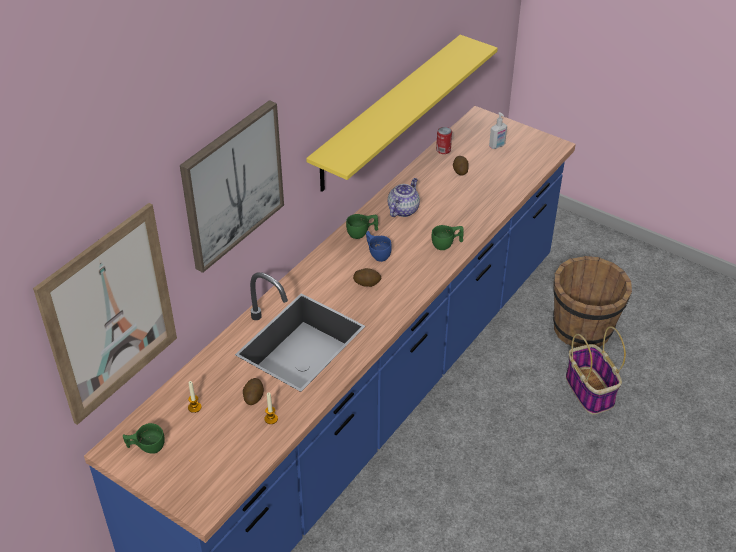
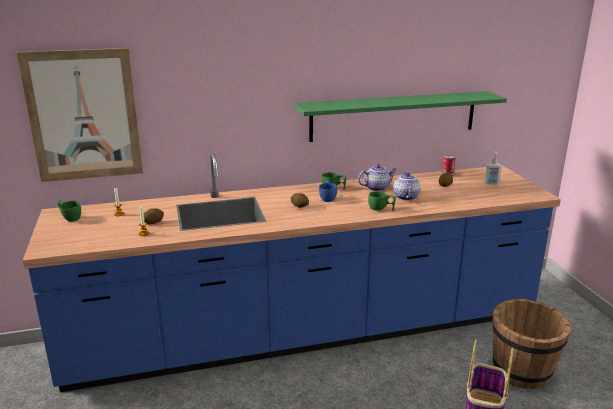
camera: 40 degrees right, 20 degrees down
picture [180,100,284,273] -> none
yellow shelf [306,35,498,192] -> green shelf [294,91,507,142]
none -> teapot [393,172,420,200]

